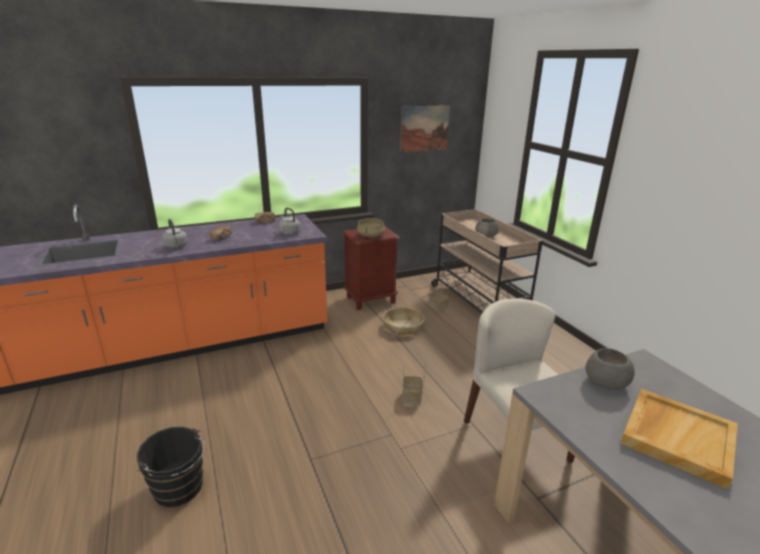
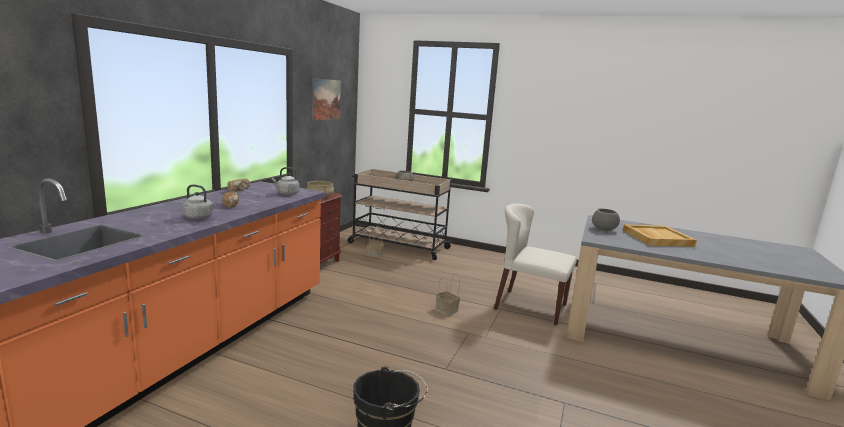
camera: 45 degrees left, 10 degrees down
basket [383,307,424,336] -> none

